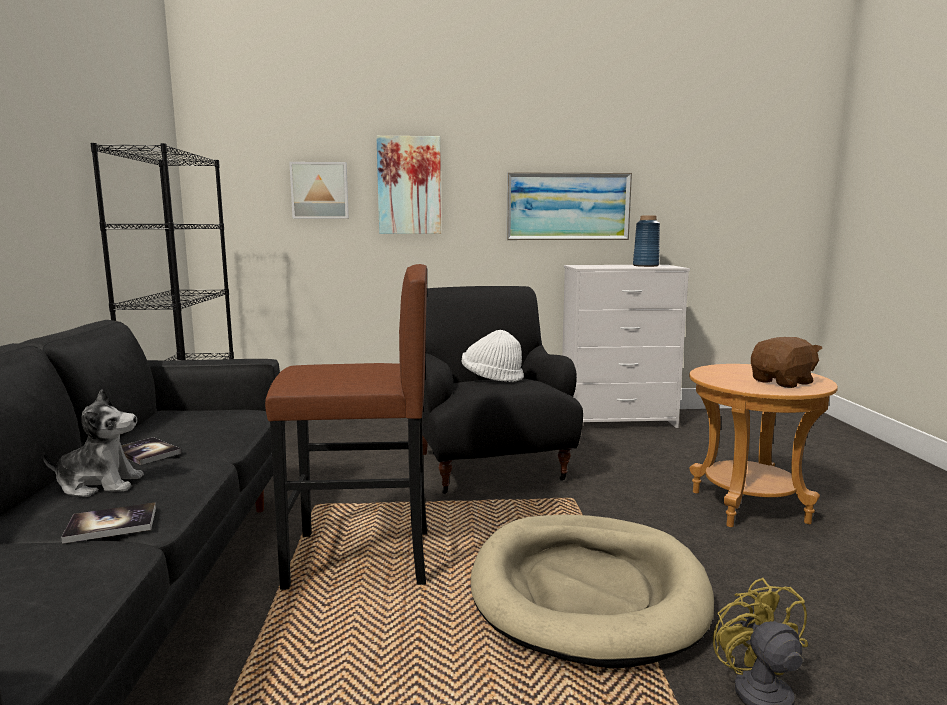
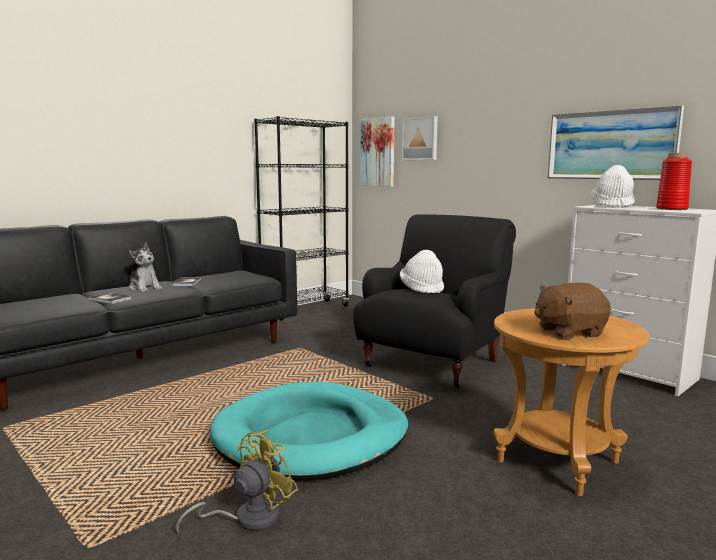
camera: 50 degrees right, 0 degrees up
brown stool [265,264,427,590] -> none
picture [376,136,441,234] -> picture moved to [360,117,395,187]
beige dog bed [471,514,714,669] -> turquoise dog bed [210,382,408,480]
blue vase [633,216,660,267] -> red vase [656,153,692,210]
brown plush toy [751,337,823,388] -> brown plush toy turned 150 degrees clockwise [534,283,611,339]
none -> white hat [591,165,635,208]

